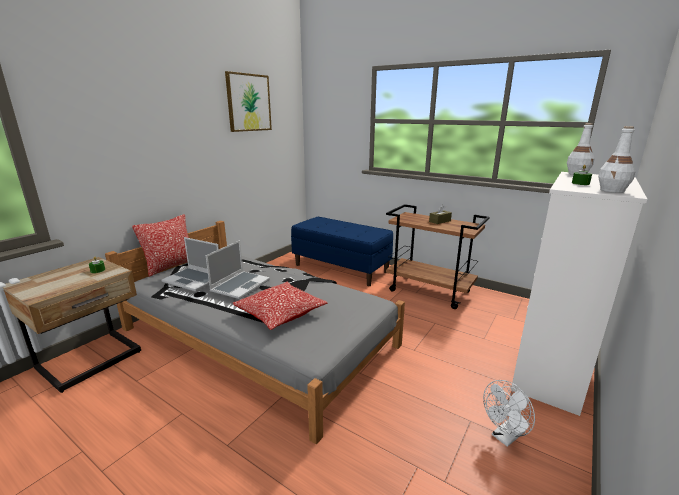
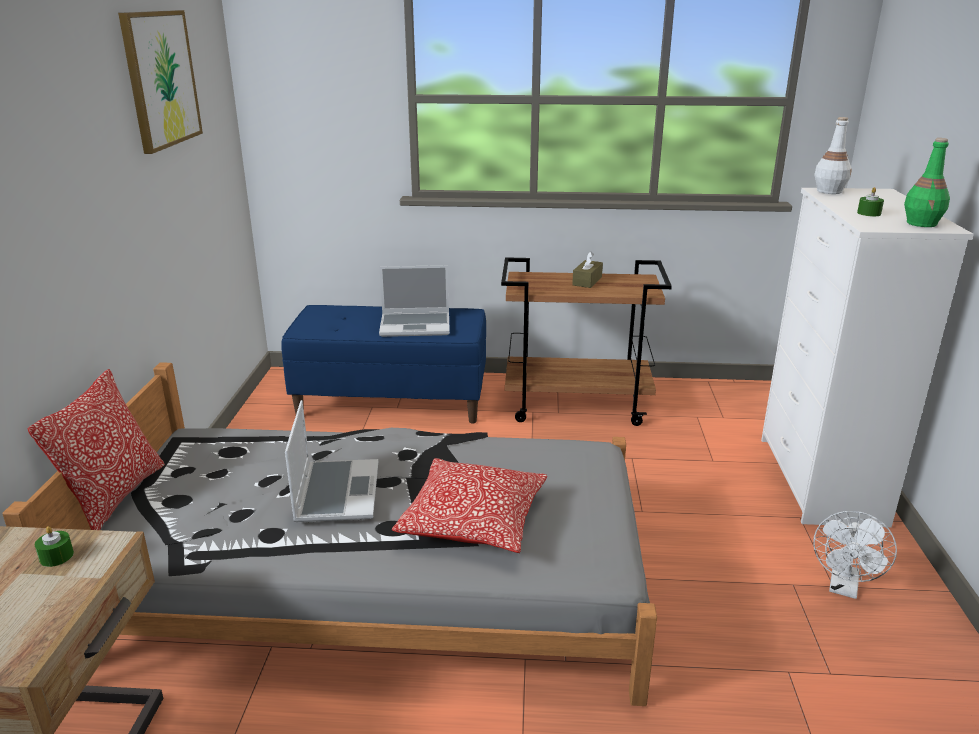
camera: 30 degrees left, 5 degrees up
laptop [162,237,219,292] -> laptop moved to [379,265,450,337]
white bottle [598,126,636,193] -> green bottle [904,138,950,227]

